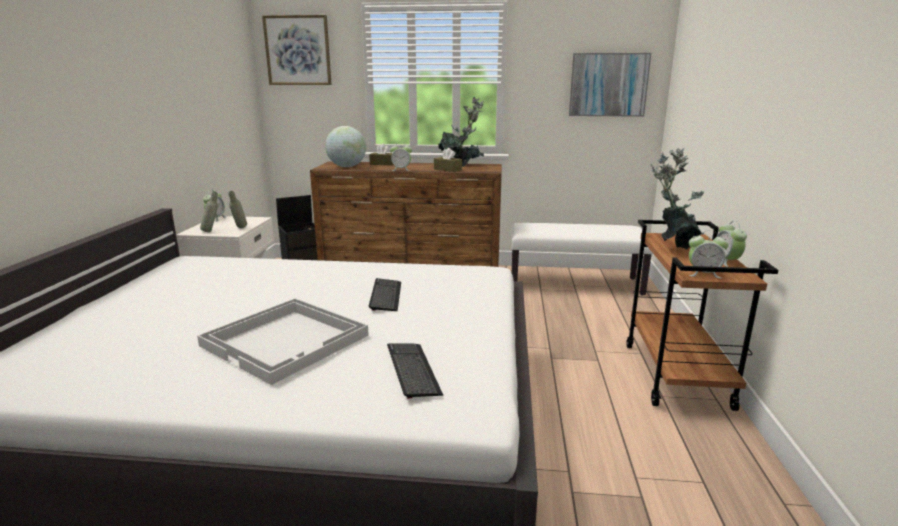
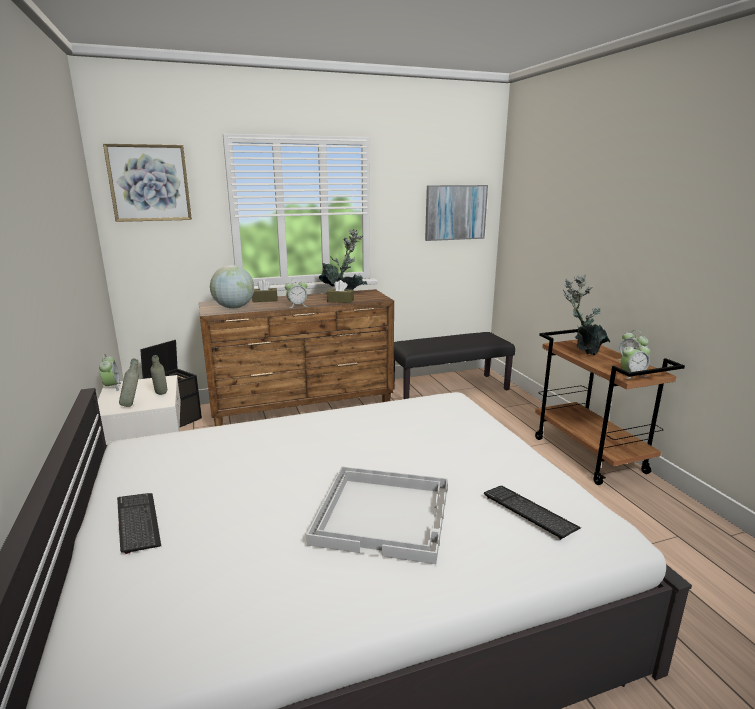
camera: 25 degrees left, 0 degrees up
keyboard [369,278,401,311] -> keyboard moved to [117,493,161,554]
white bench [511,223,653,296] -> black bench [393,332,515,399]

